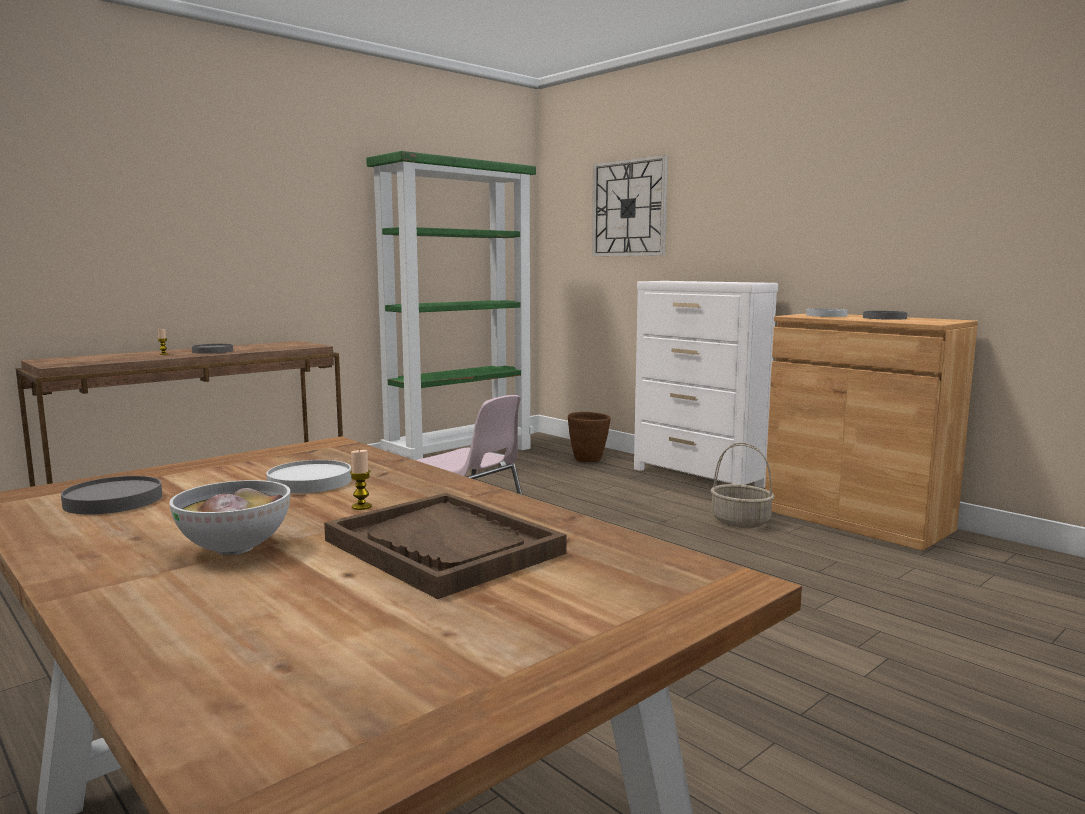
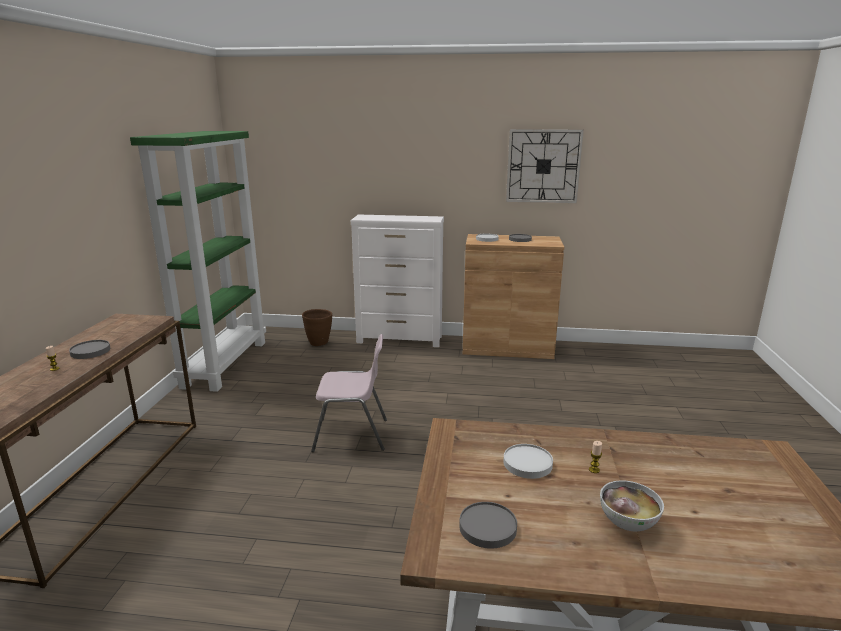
camera: 40 degrees left, 10 degrees up
brown tray [324,493,566,599] -> none
wall clock [592,155,668,257] -> wall clock moved to [506,129,584,203]
basket [711,442,774,528] -> none

